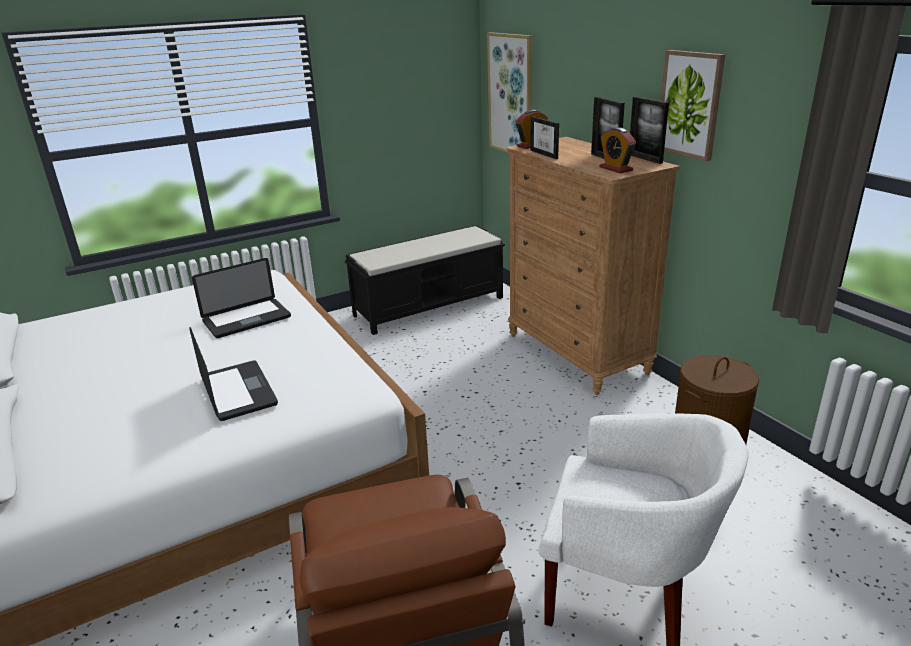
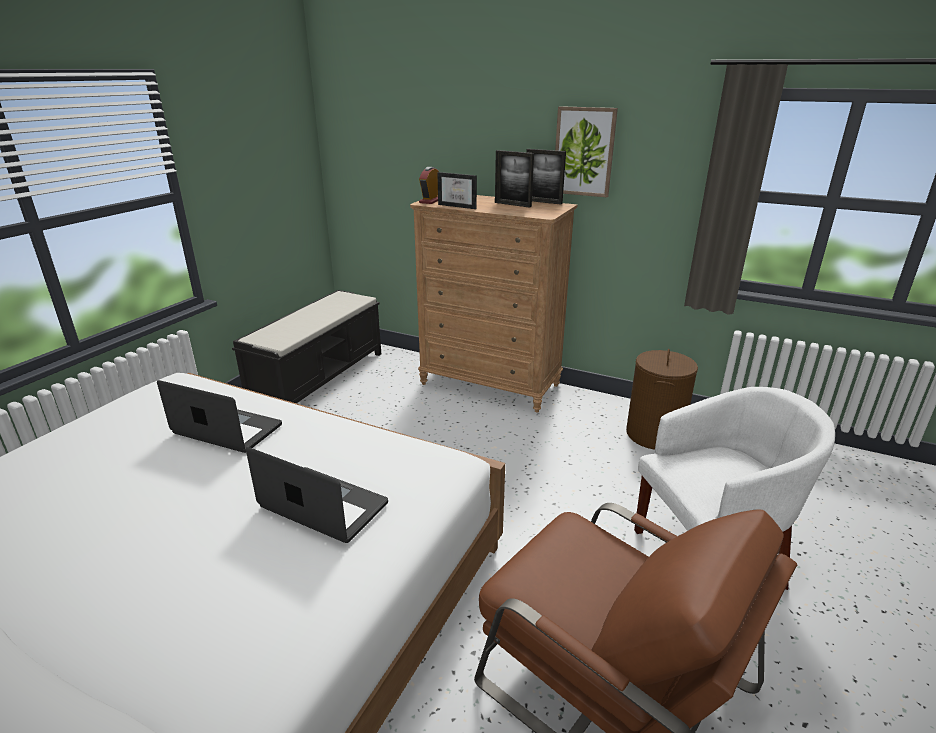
camera: 35 degrees left, 0 degrees up
laptop [192,258,291,338] -> laptop turned 90 degrees counterclockwise [157,380,282,453]
picture [487,32,532,153] -> none
alarm clock [599,127,636,173] -> none

